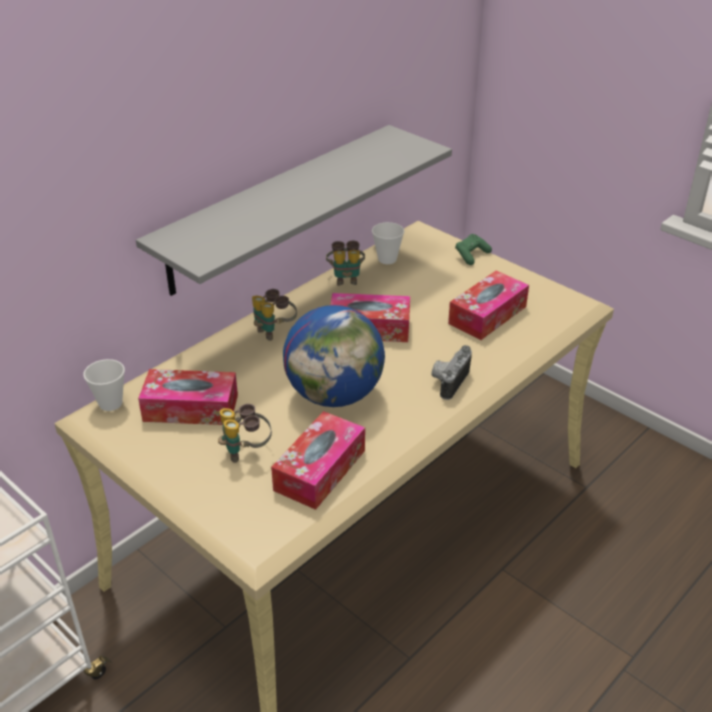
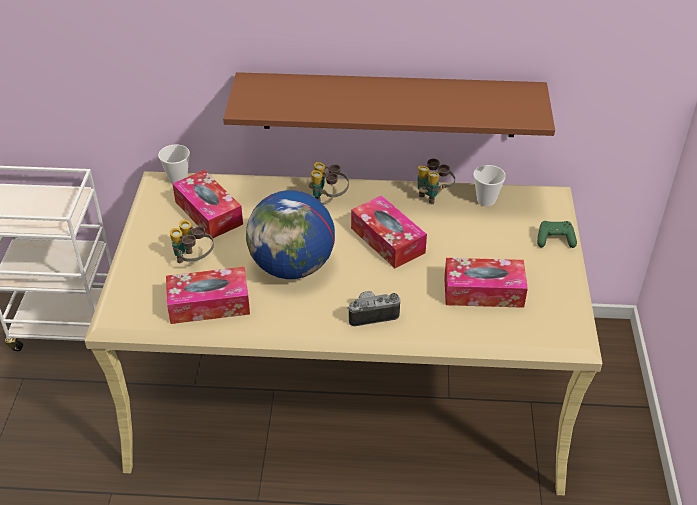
camera: 50 degrees right, 5 degrees up
grey shelf [136,125,452,296] -> brown shelf [223,72,555,137]

